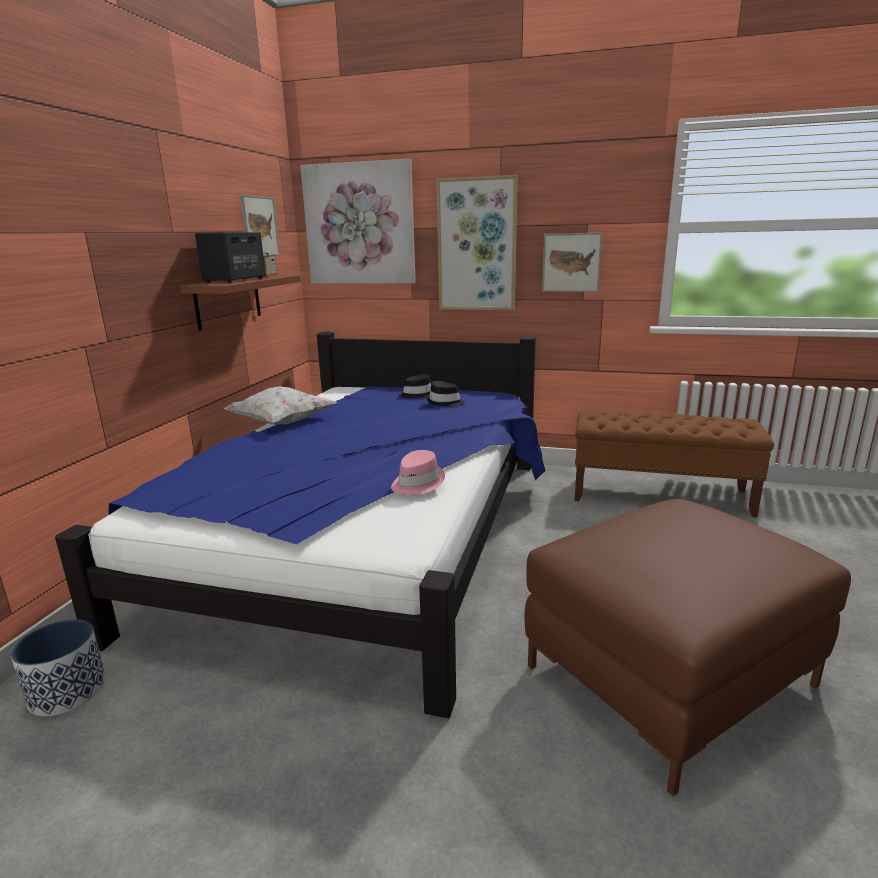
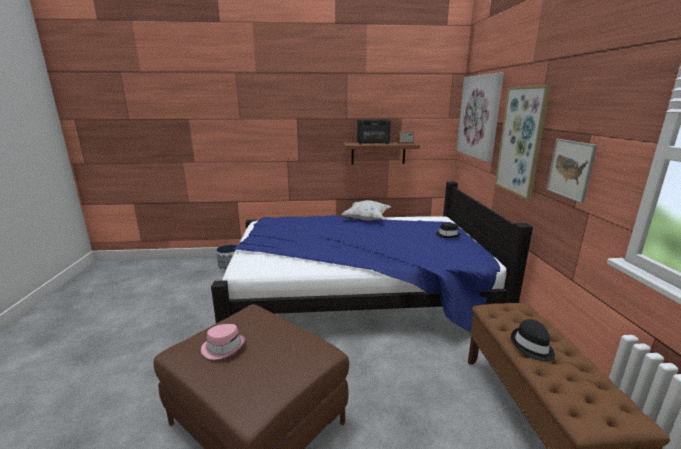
camera: 70 degrees right, 0 degrees up
picture [240,195,280,256] -> none
pink hat [391,450,445,495] -> pink hat moved to [201,324,245,360]
black hat [426,381,465,406] -> black hat moved to [511,319,555,361]

